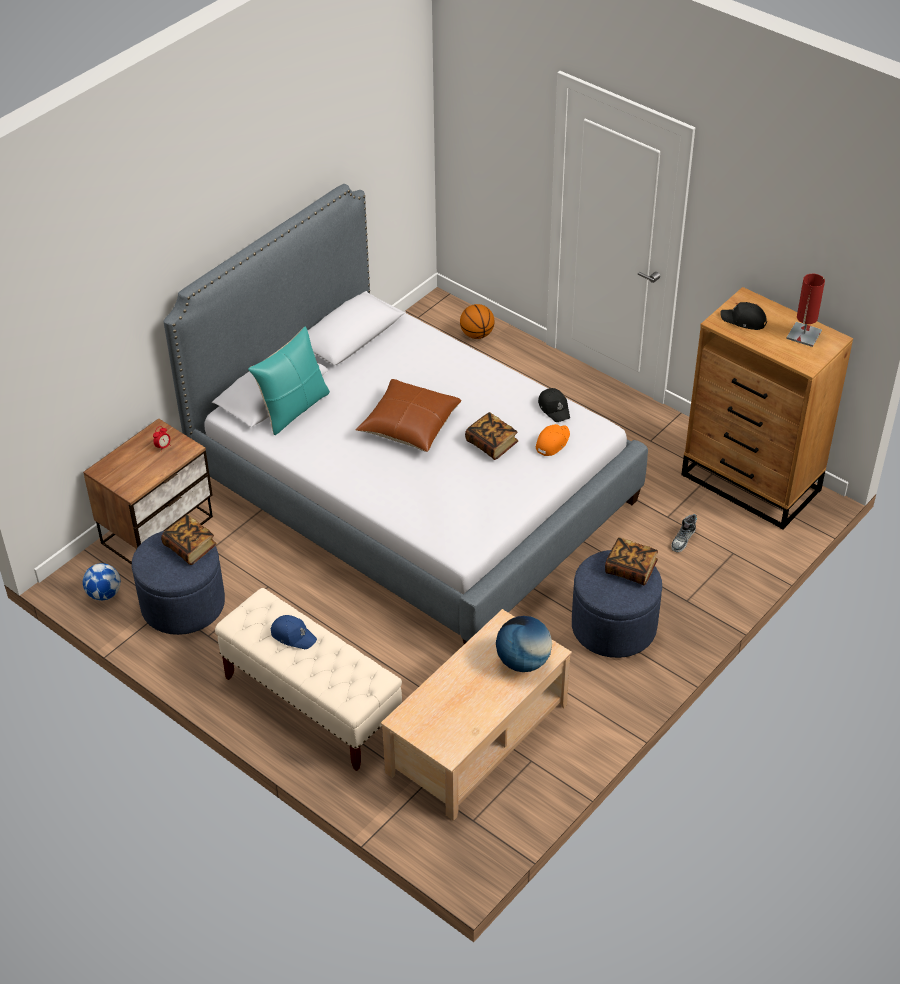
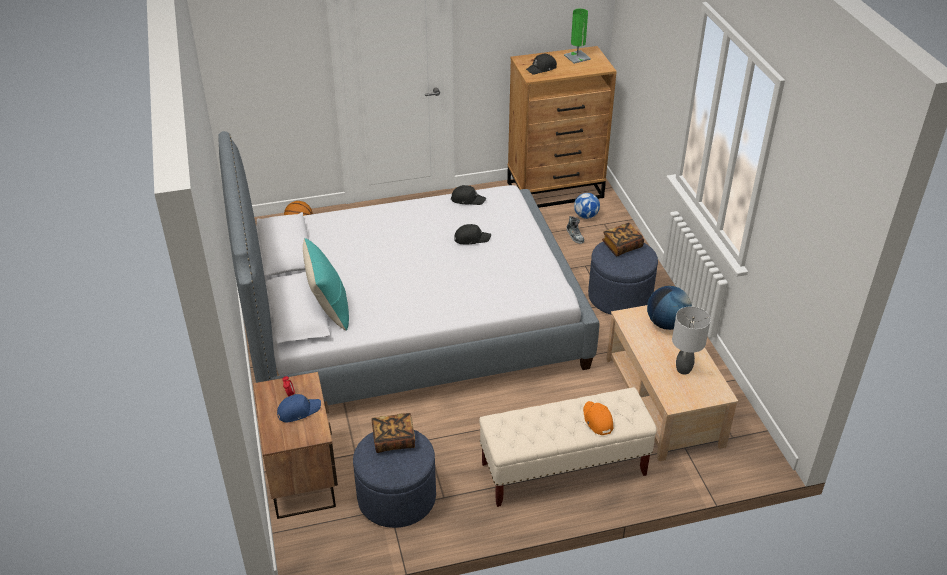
camera: 55 degrees left, 5 degrees down
football [83,563,121,600] -> football moved to [574,193,600,219]
blue cap [270,615,317,649] -> blue cap moved to [277,394,321,422]
brown pillow [356,379,461,452] -> none
book [465,412,518,460] -> black cap [454,224,491,244]
orange cap [536,424,570,456] -> orange cap moved to [583,401,613,435]
red table lamp [786,274,825,347] -> green table lamp [564,8,591,64]
none -> grey table lamp [672,306,711,374]

